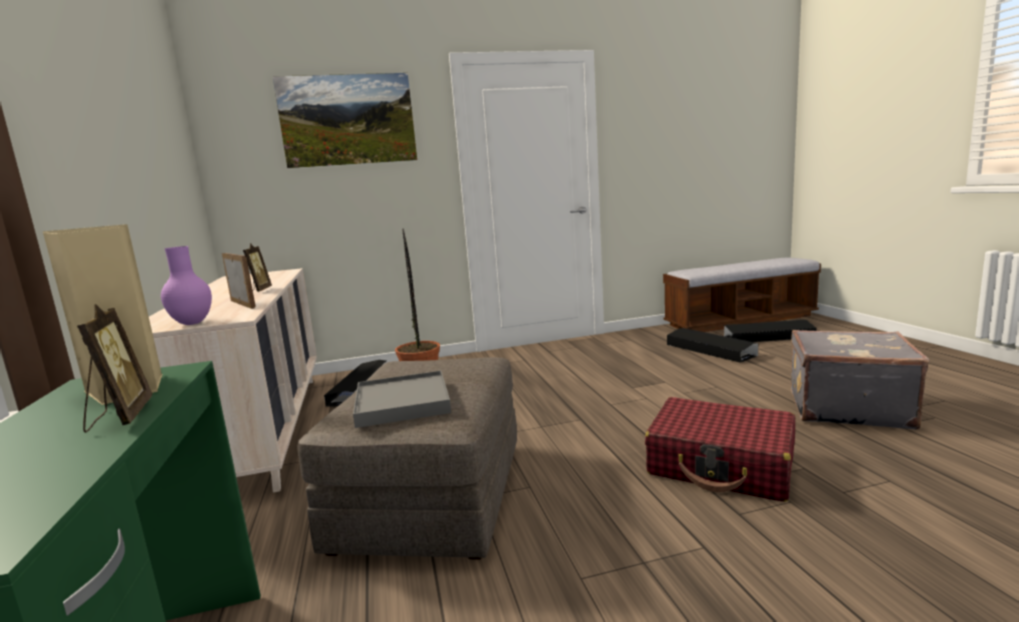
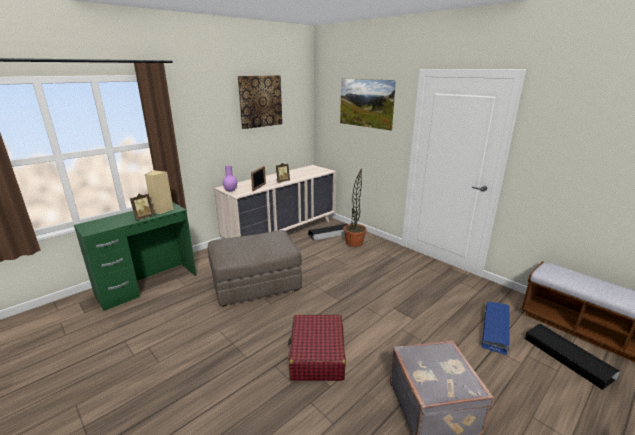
camera: 60 degrees right, 10 degrees up
grey tray [353,371,451,428] -> none
black storage box [667,328,758,363] -> blue storage box [482,302,510,355]
none -> picture [238,75,282,129]

